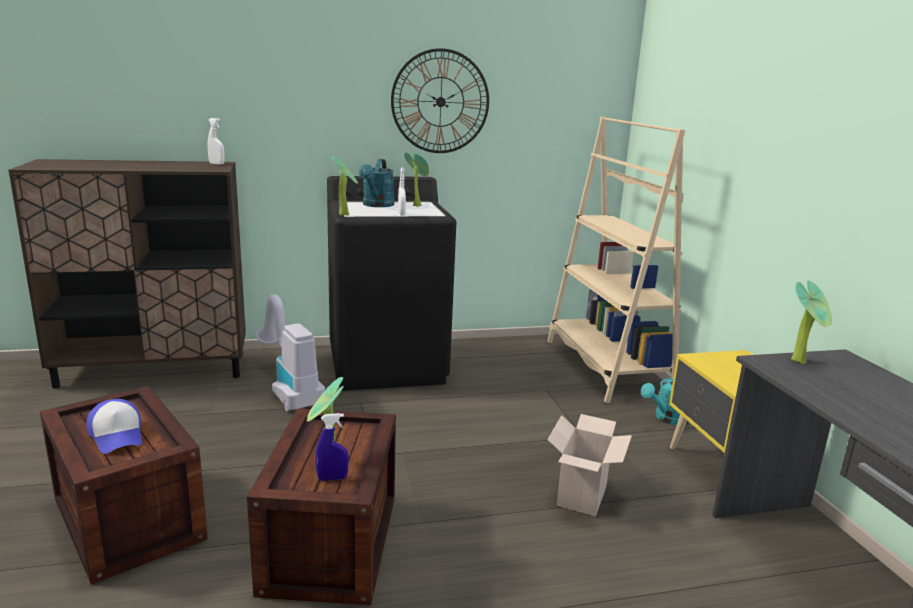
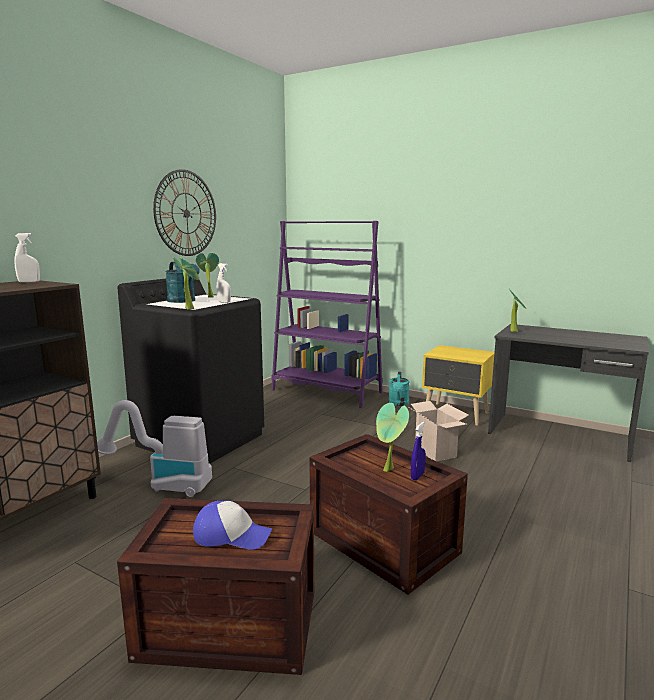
camera: 45 degrees left, 5 degrees down
beige bookcase [547,117,685,403] -> purple bookcase [271,221,383,408]

